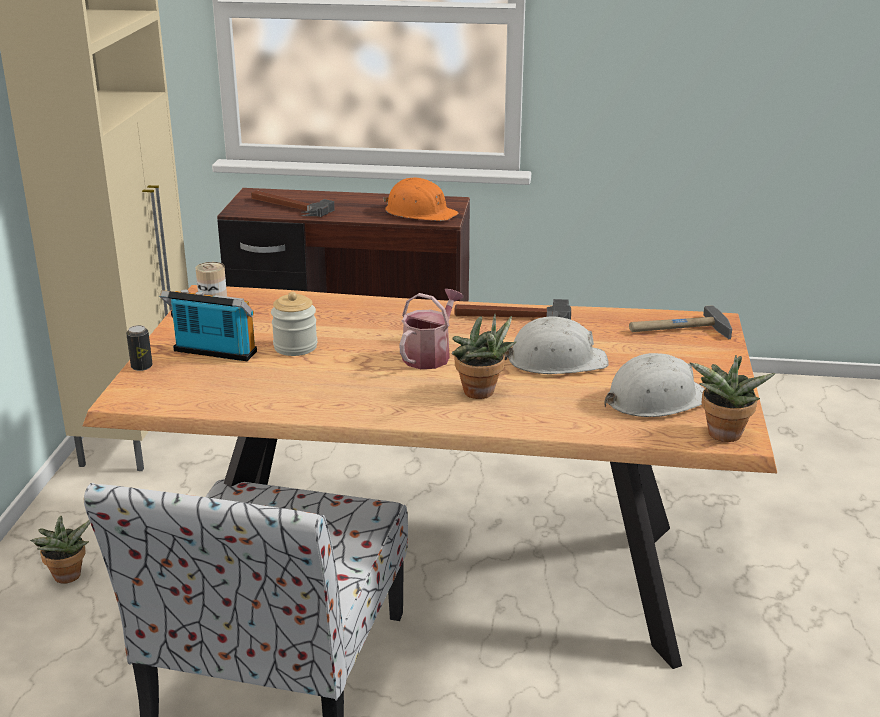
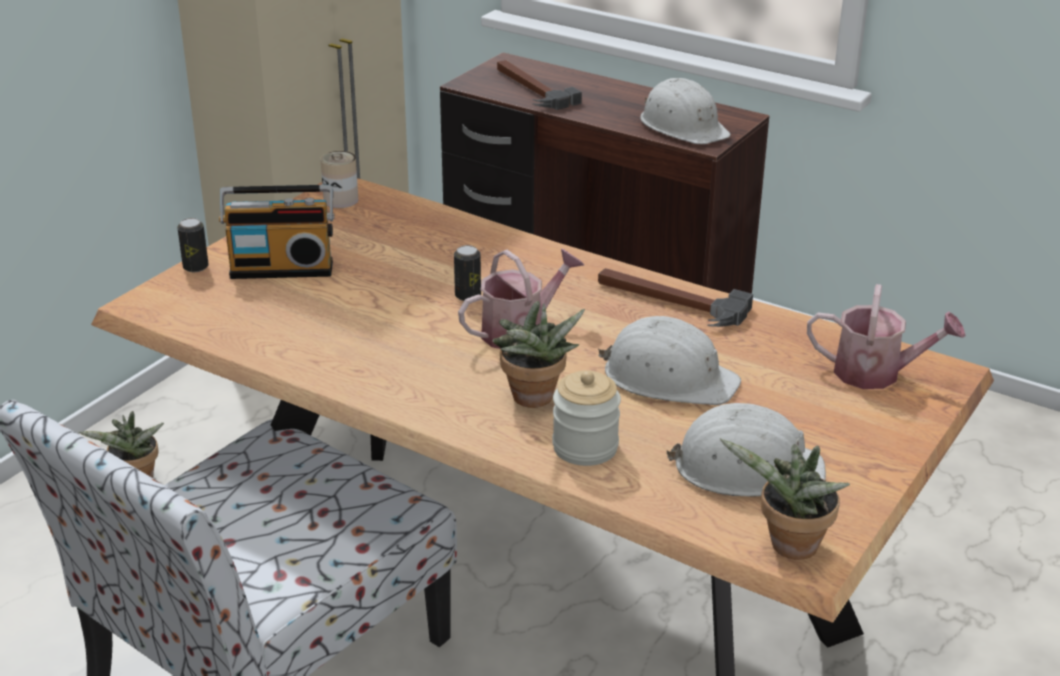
camera: 25 degrees right, 5 degrees up
radio [159,290,257,361] -> radio turned 135 degrees clockwise [219,185,335,279]
jar [271,292,317,356] -> jar moved to [552,370,621,466]
orange hard hat [383,178,458,221] -> white hard hat [640,78,731,144]
hammer [629,305,732,339] -> watering can [807,284,966,389]
none -> can [454,245,481,301]

